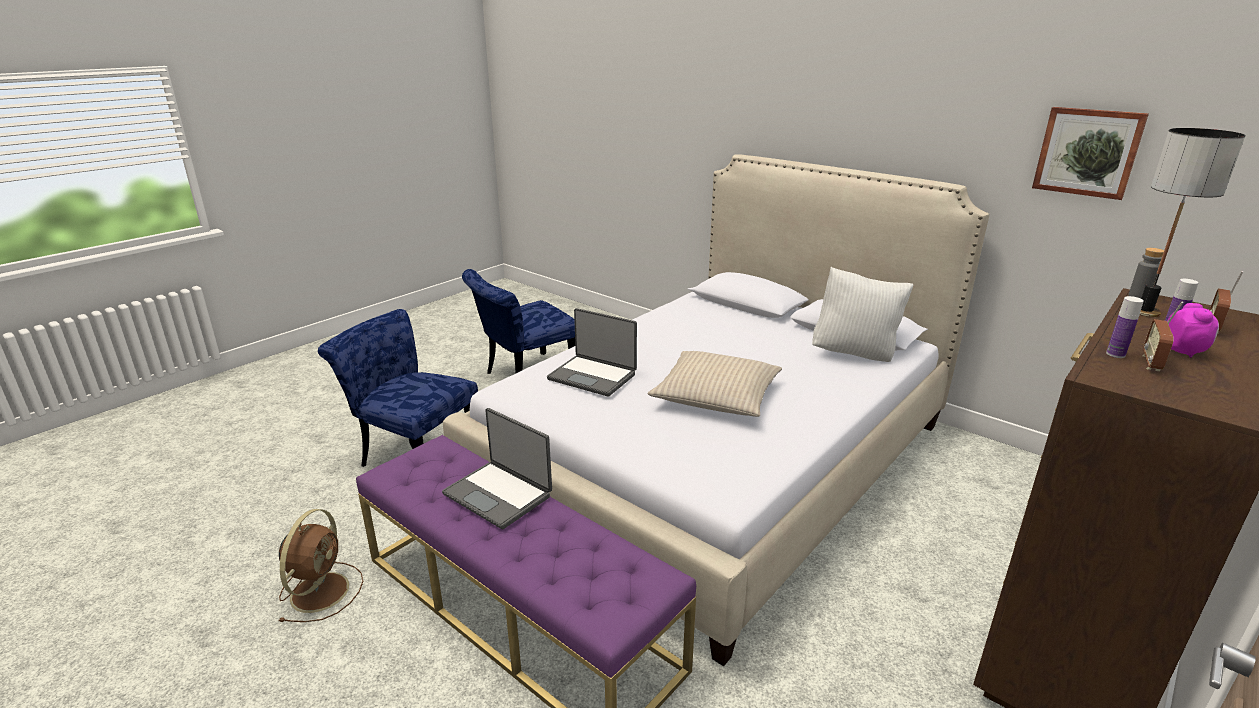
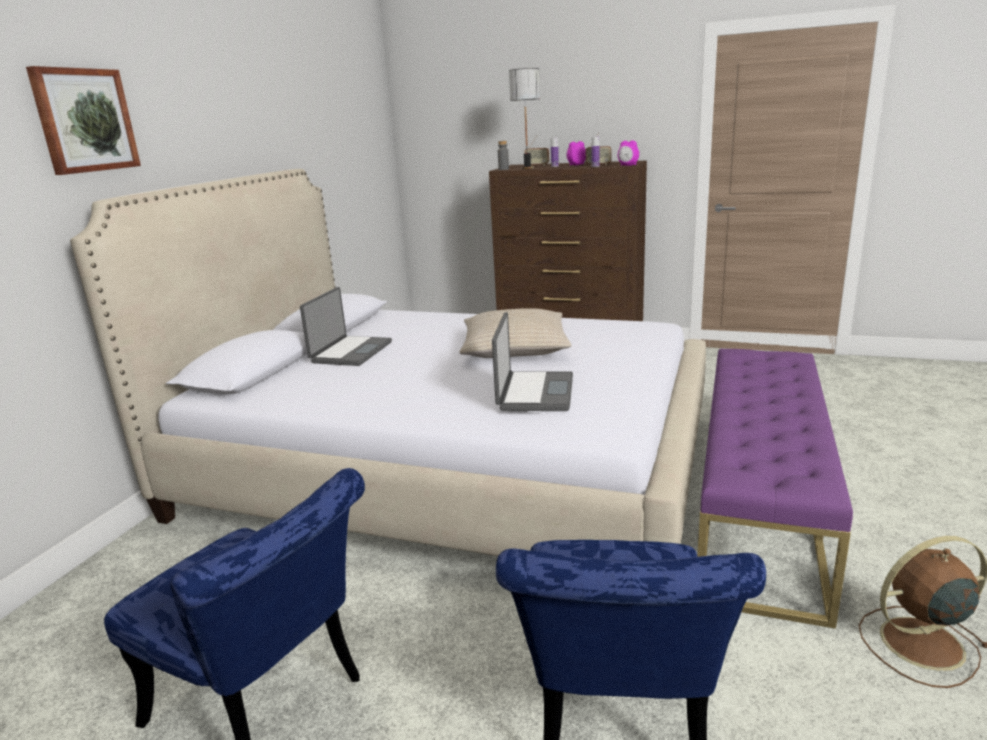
camera: 110 degrees left, 5 degrees down
laptop [442,408,552,529] -> laptop moved to [300,287,392,366]
white pillow [812,267,914,362] -> none
picture [1032,107,1149,200] -> picture moved to [26,66,141,175]
none -> alarm clock [618,140,639,166]

